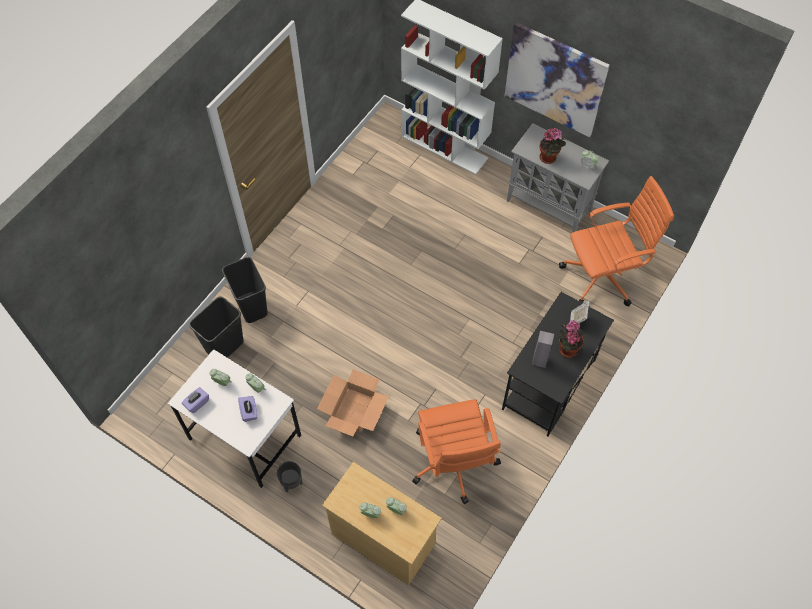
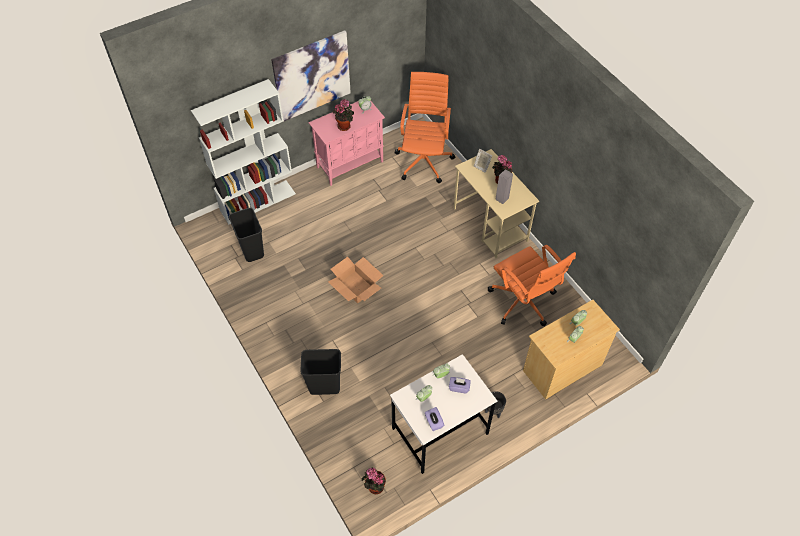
camera: 65 degrees left, 5 degrees down
black trash can [189,296,244,358] -> black trash can moved to [229,208,264,262]
cardboard box [317,369,389,436] -> cardboard box moved to [328,257,384,303]
orange office chair [412,399,501,504] -> orange office chair turned 45 degrees clockwise [488,245,576,326]
black desk [502,292,614,436] -> beige desk [454,149,539,258]
grey cabinet [507,123,609,232] -> pink cabinet [309,101,385,186]
none -> potted plant [361,468,386,495]

